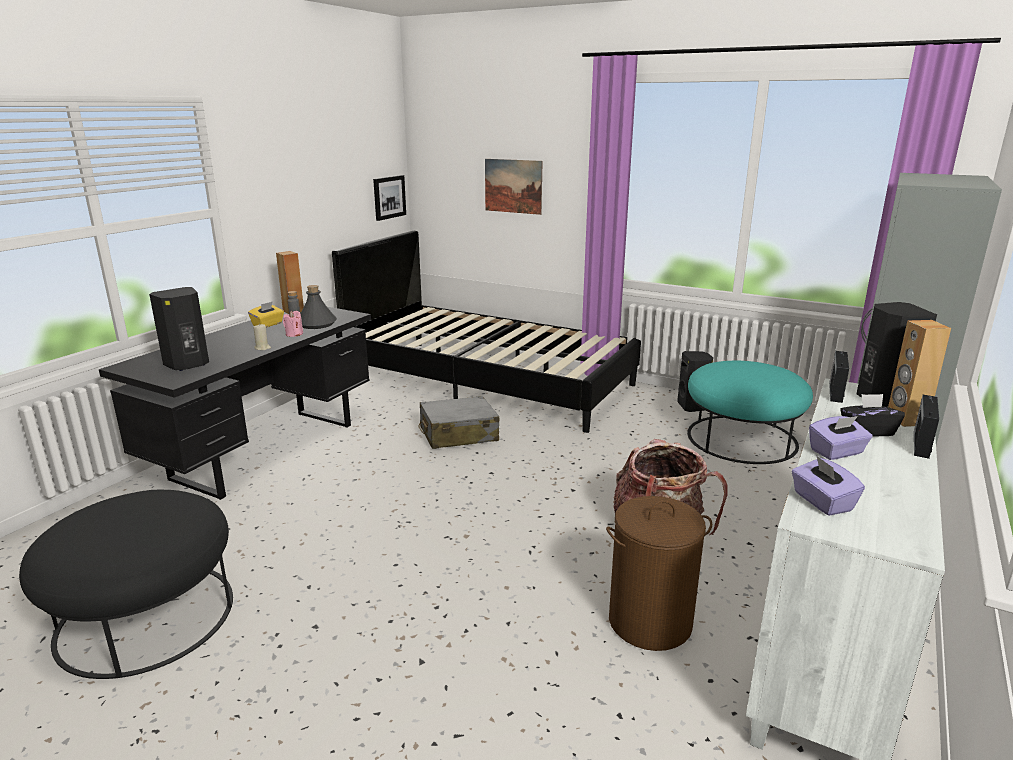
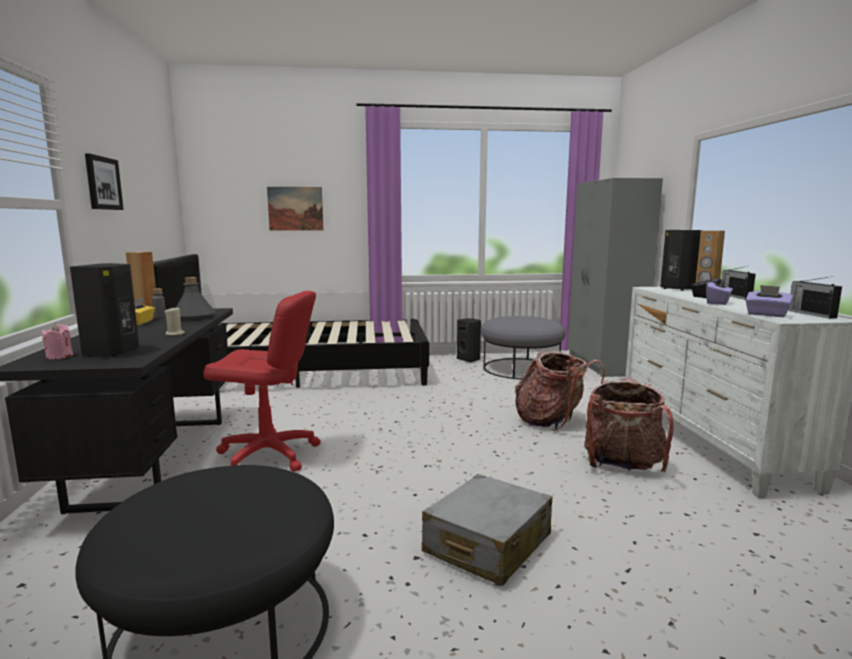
camera: 35 degrees left, 10 degrees down
pink candle [283,311,303,337] -> pink candle moved to [42,324,73,359]
picture [373,175,406,221] -> picture moved to [85,153,124,210]
grey suitcase [418,396,499,449] -> grey suitcase moved to [422,474,552,586]
brown laundry basket [606,496,712,651] -> backpack [584,377,673,472]
turquoise ottoman [687,361,813,464] -> grey ottoman [481,316,566,380]
radio [829,351,849,403] -> radio moved to [788,277,842,319]
none -> red office chair [204,291,320,472]

